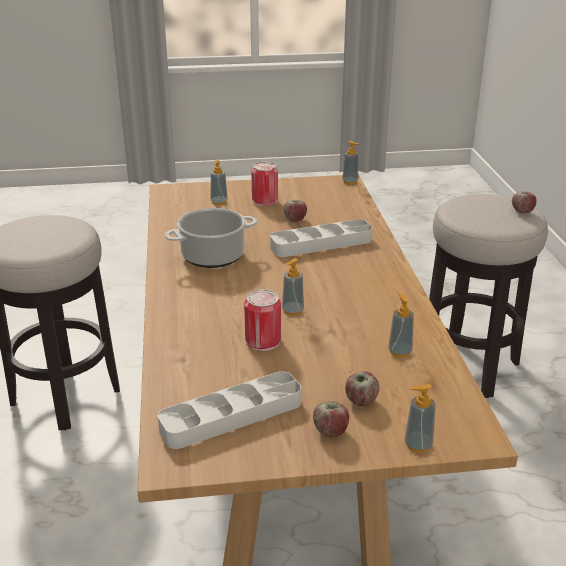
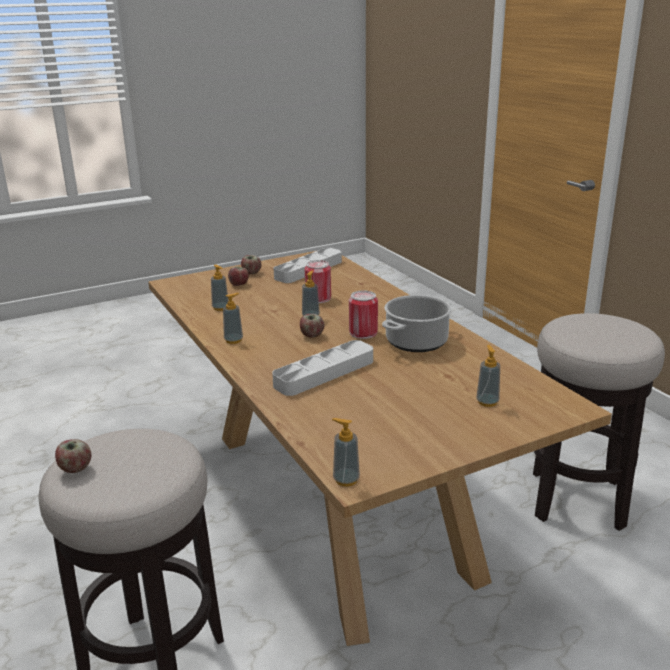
camera: 160 degrees right, 5 degrees down
can [251,162,278,206] -> can moved to [349,290,378,339]
apple [284,200,307,222] -> apple moved to [300,314,324,338]
soap dispenser [405,384,435,453] -> soap dispenser moved to [223,293,243,344]

